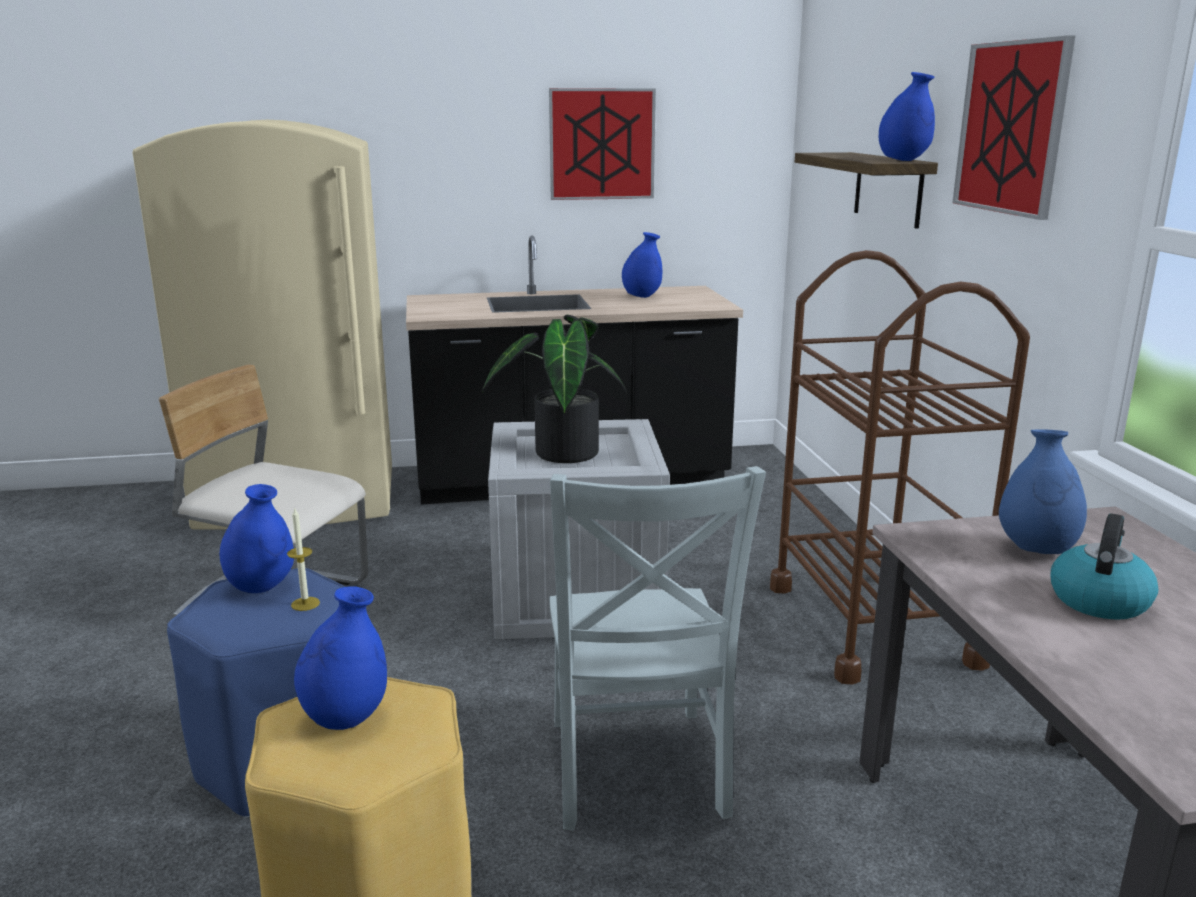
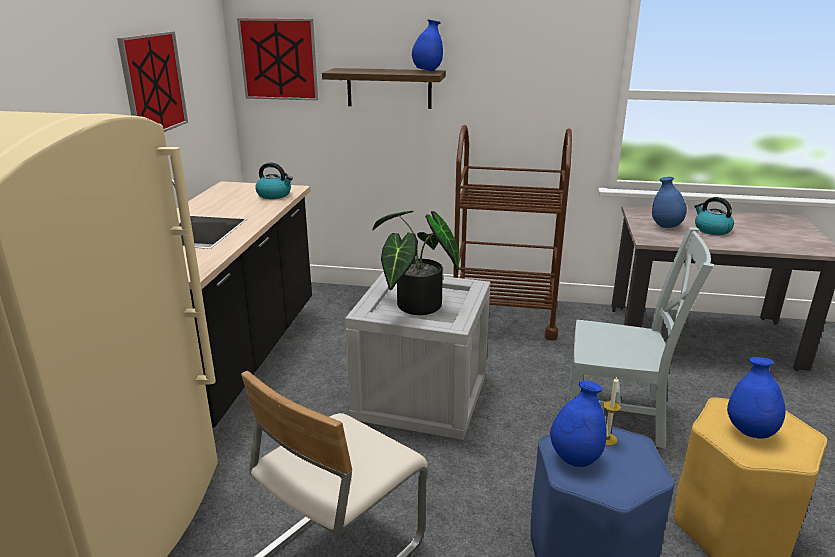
camera: 70 degrees left, 5 degrees up
blue vase [622,232,662,298] -> none
picture [952,36,1075,220] -> picture moved to [237,18,318,100]
none -> kettle [255,162,293,199]

